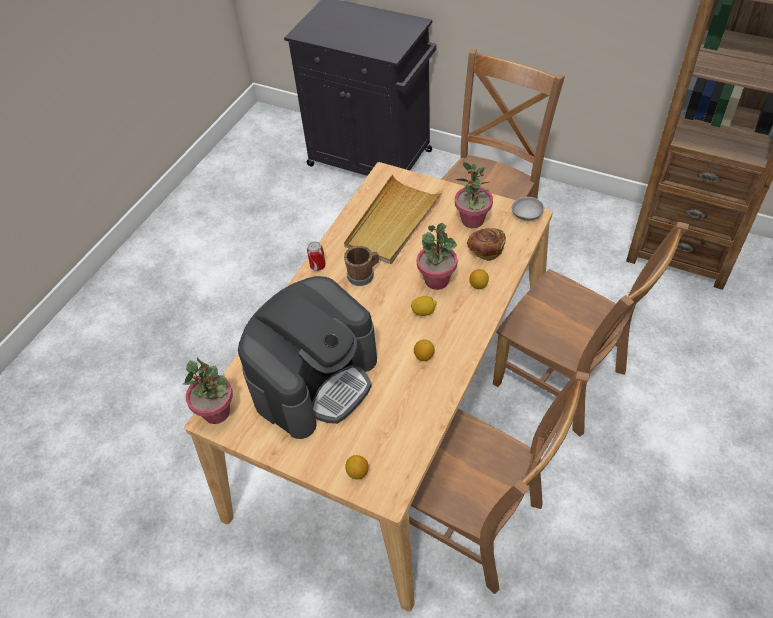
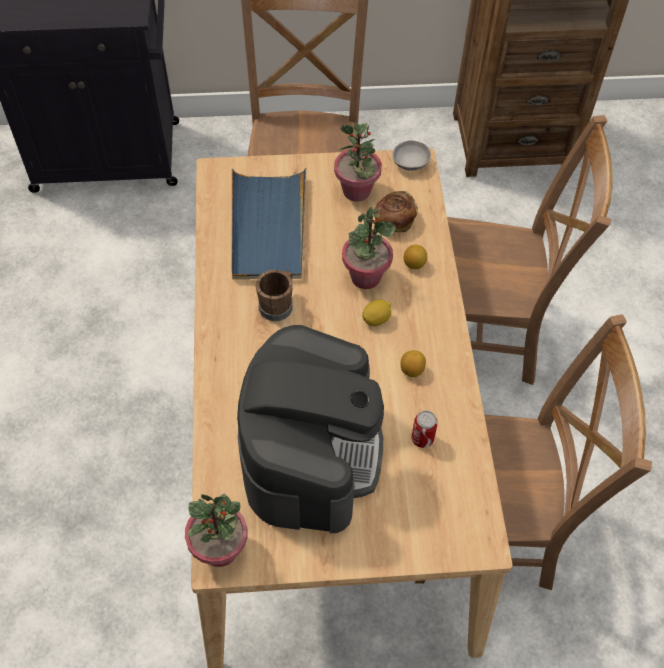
camera: 35 degrees left, 5 degrees up
can [307,241,326,271] -> can moved to [411,411,438,448]
beige tray [344,175,443,264] -> blue tray [232,168,306,279]
lemon [345,455,369,479] -> none

